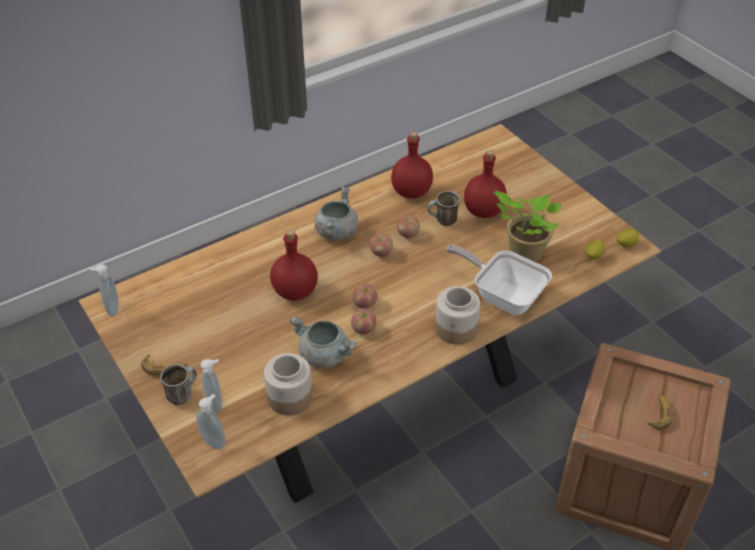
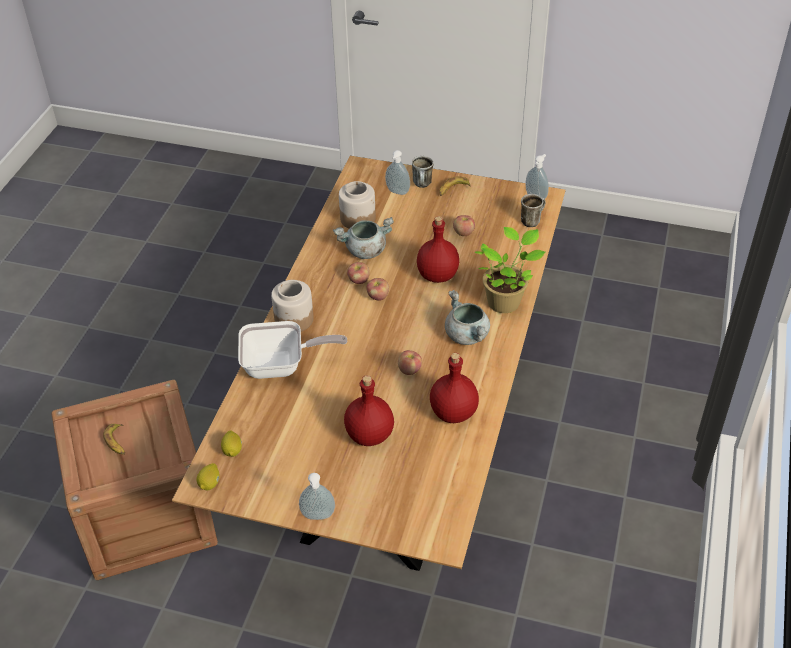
camera: 140 degrees right, 0 degrees up
soap dispenser [196,394,226,449] -> soap dispenser moved to [299,473,335,520]
apple [370,234,393,257] -> apple moved to [453,215,475,236]
mug [428,191,460,226] -> mug moved to [521,194,546,227]
potted plant [493,191,561,262] -> potted plant moved to [475,227,545,313]

